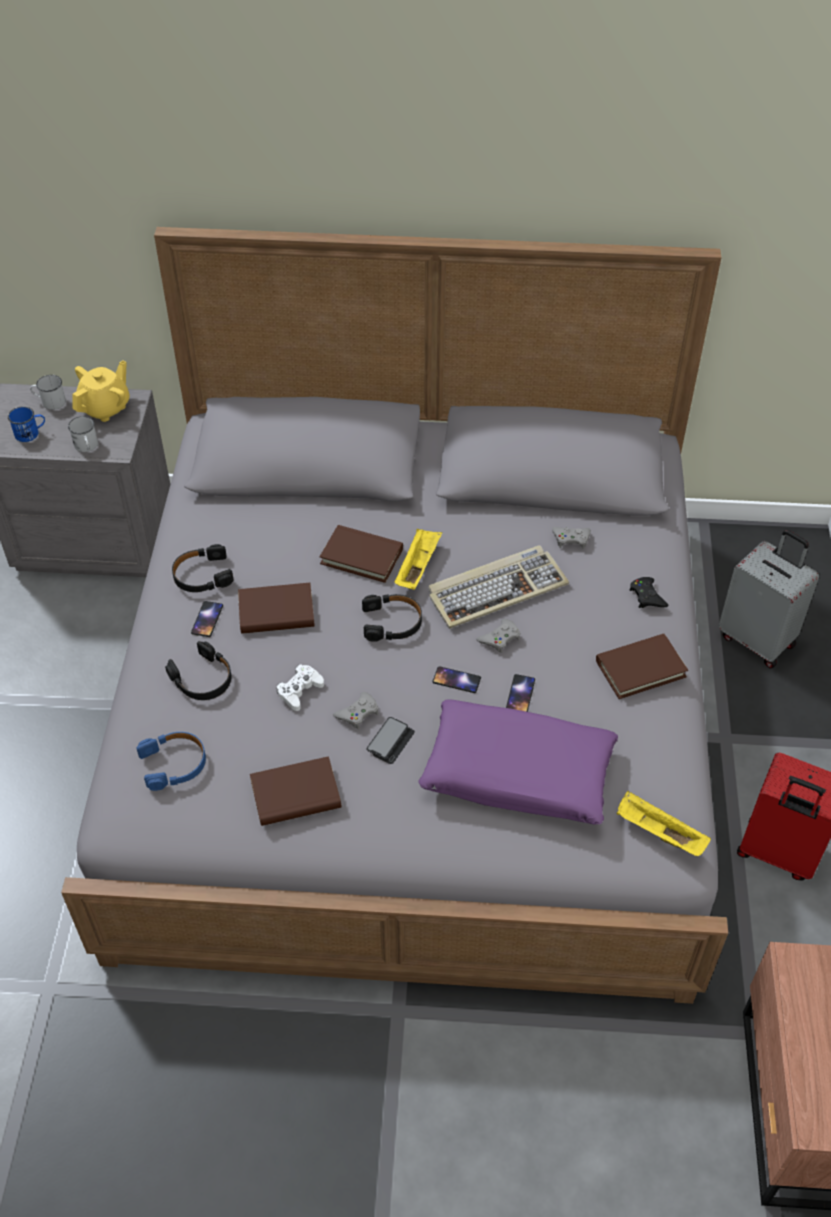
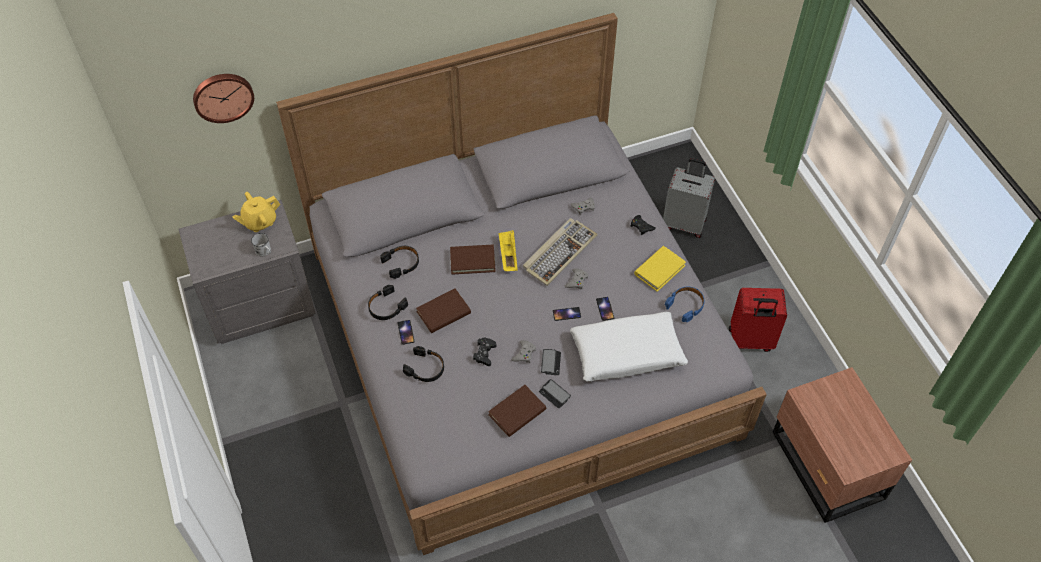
camera: 25 degrees left, 5 degrees up
blue mug [8,406,45,442] -> none
white mug [30,375,66,410] -> none
yellow teapot [72,360,130,422] -> yellow teapot turned 135 degrees counterclockwise [232,192,280,232]
blue headphones [137,732,206,791] -> blue headphones moved to [665,286,704,322]
white game controller [277,664,324,711] -> black game controller [473,338,496,366]
black headphones [362,594,422,642] -> black headphones moved to [380,246,419,279]
purple pillow [418,700,618,824] -> white pillow [570,312,688,382]
brown book [596,634,688,699] -> yellow book [634,246,686,292]
yellow tray [617,791,711,856] -> none
none -> wall clock [193,74,254,123]
none -> phone [539,379,571,408]

